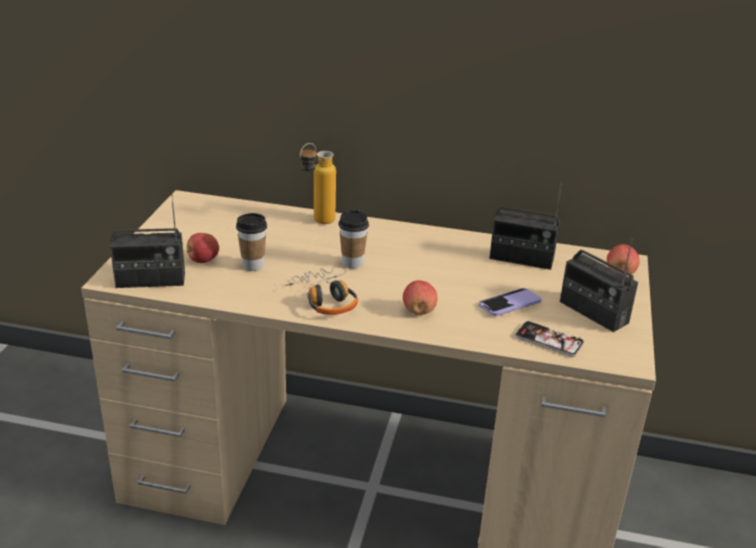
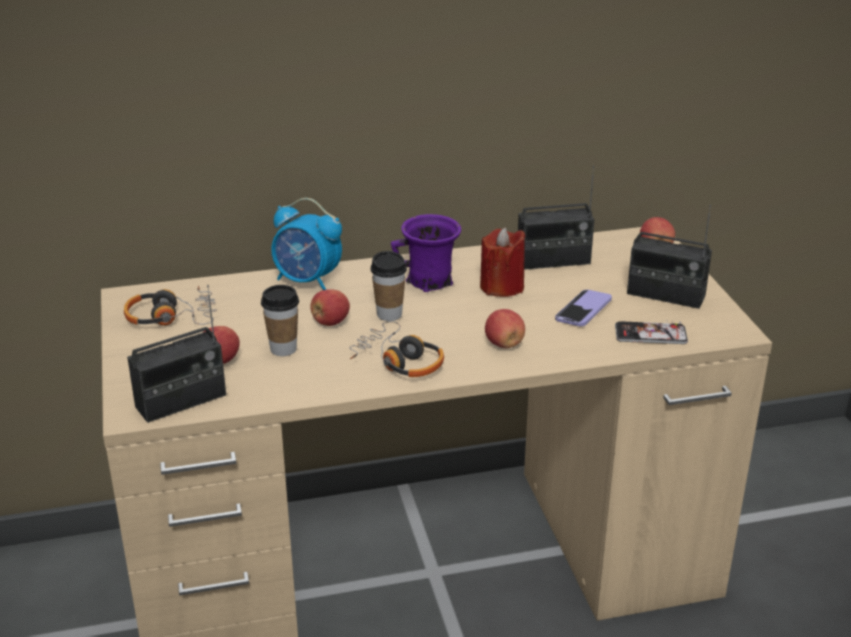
camera: 25 degrees left, 0 degrees up
bottle [300,143,336,224] -> alarm clock [271,198,342,290]
none -> headphones [124,286,217,326]
none -> apple [310,289,350,326]
none -> purple mug [391,214,461,292]
none -> red candle [480,227,525,297]

